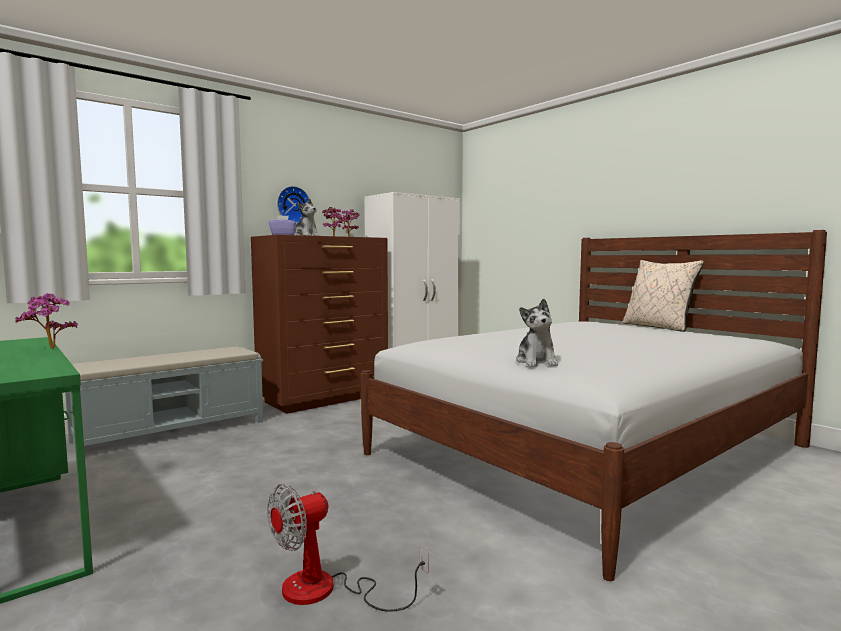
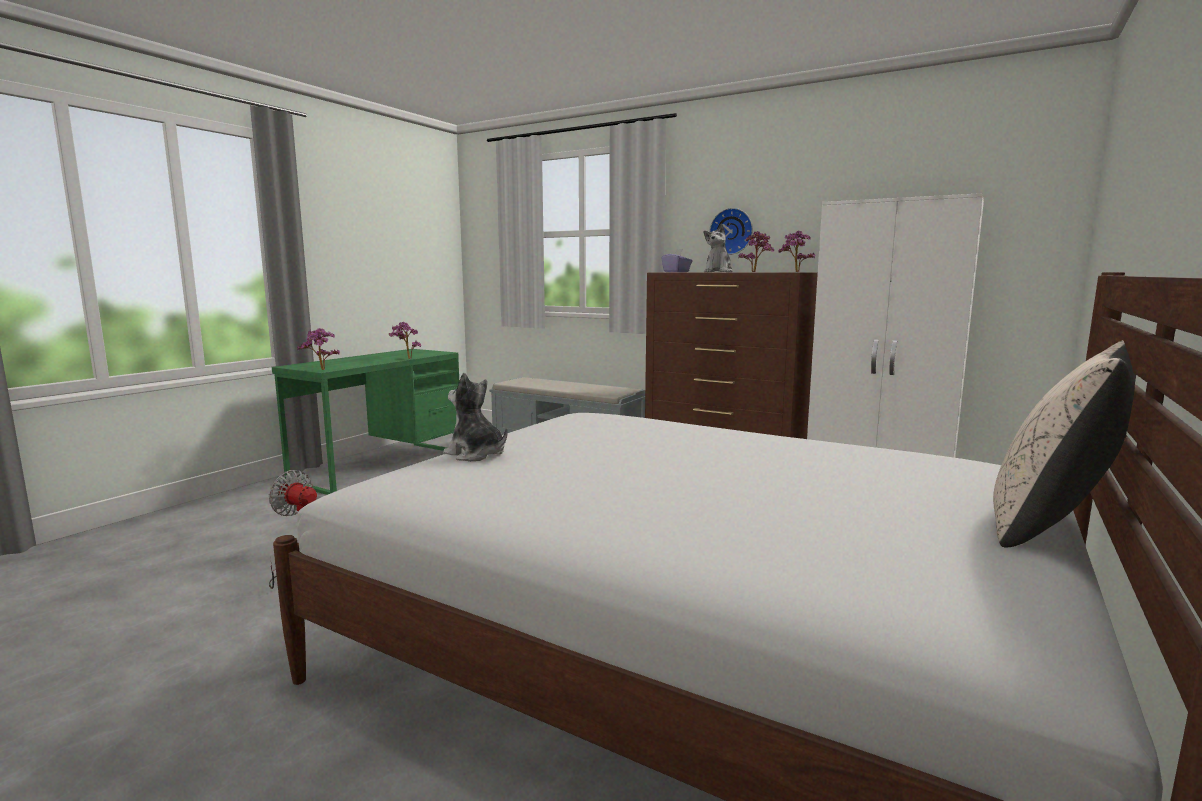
camera: 70 degrees right, 5 degrees up
plush toy [516,299,558,366] -> plush toy turned 60 degrees clockwise [443,373,508,461]
none -> potted plant [297,328,340,370]

